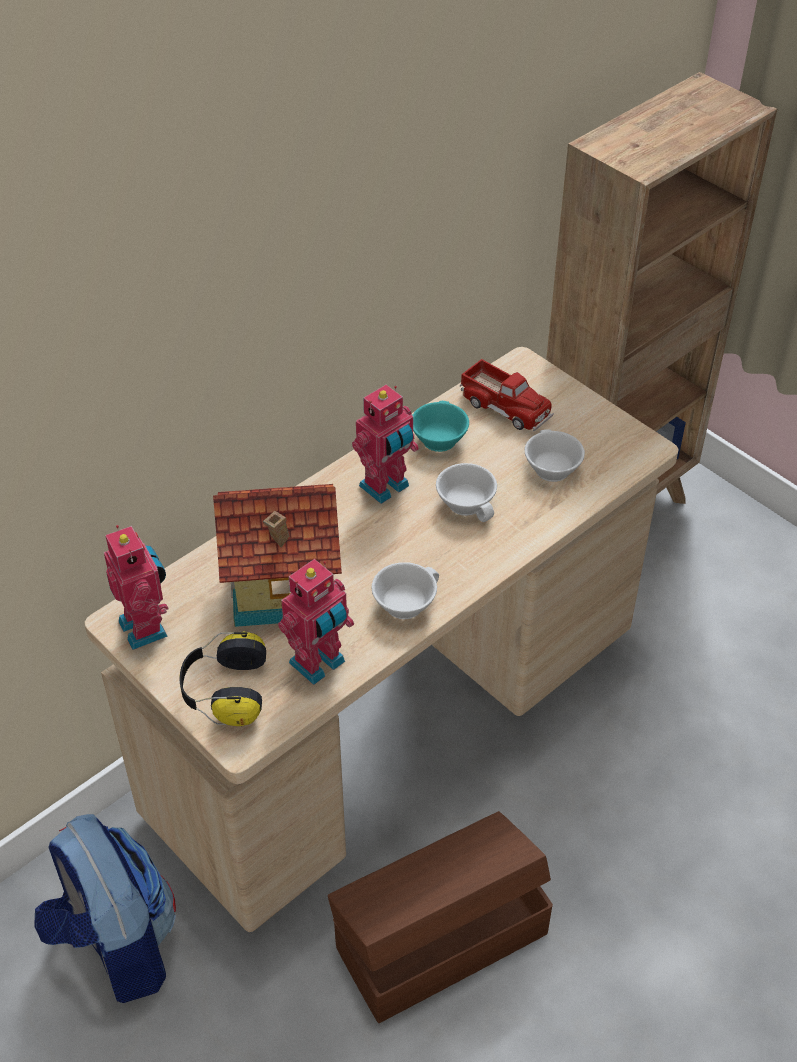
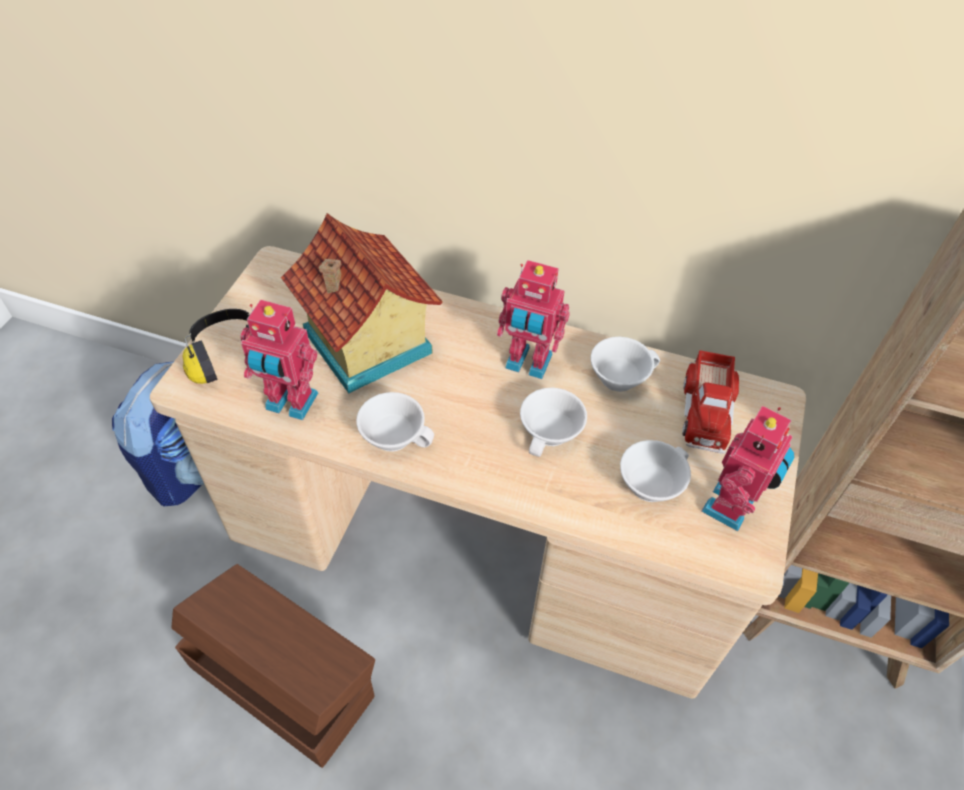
camera: 60 degrees right, 5 degrees up
toy robot [104,525,168,650] -> toy robot moved to [701,406,794,531]
turquoise cup [412,401,469,452] -> white cup [590,337,660,392]

